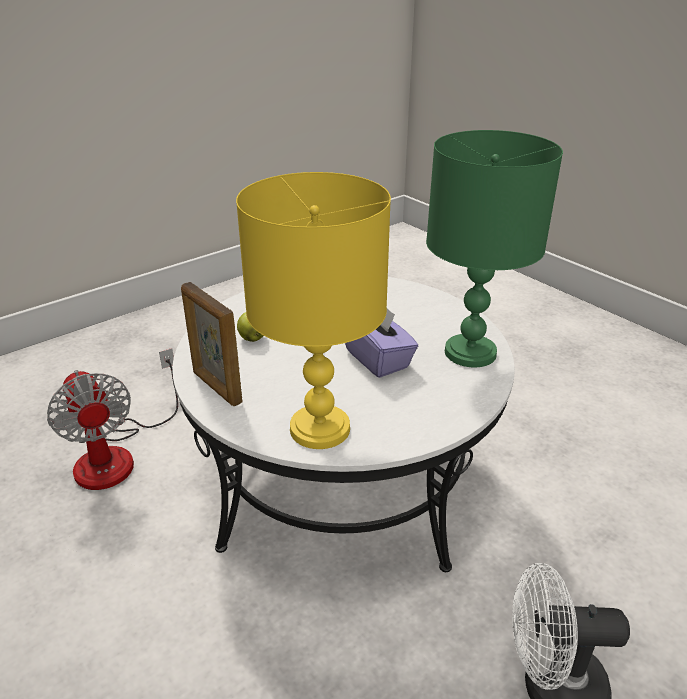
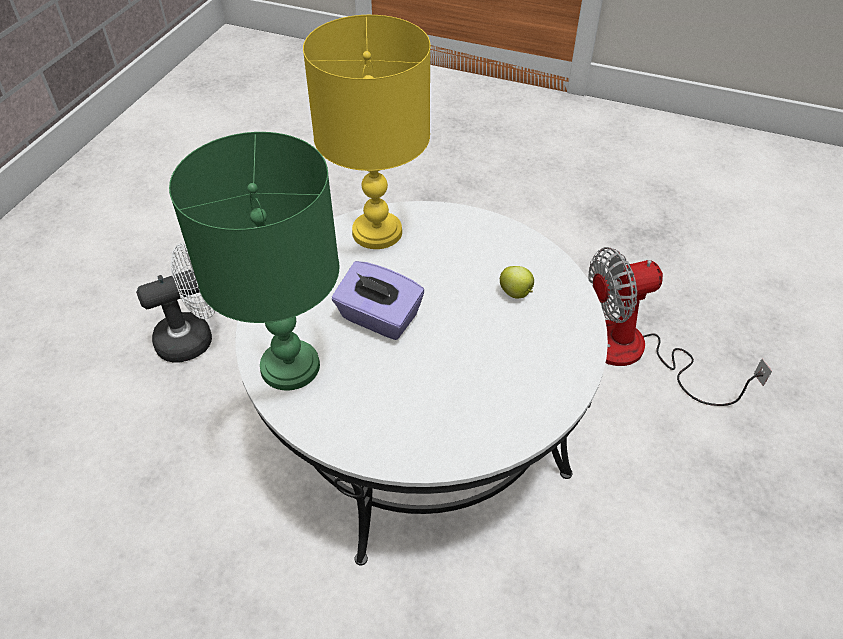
camera: 150 degrees right, 15 degrees up
fan [47,348,178,490] -> fan turned 45 degrees counterclockwise [589,247,772,406]
picture frame [181,282,243,406] -> none

